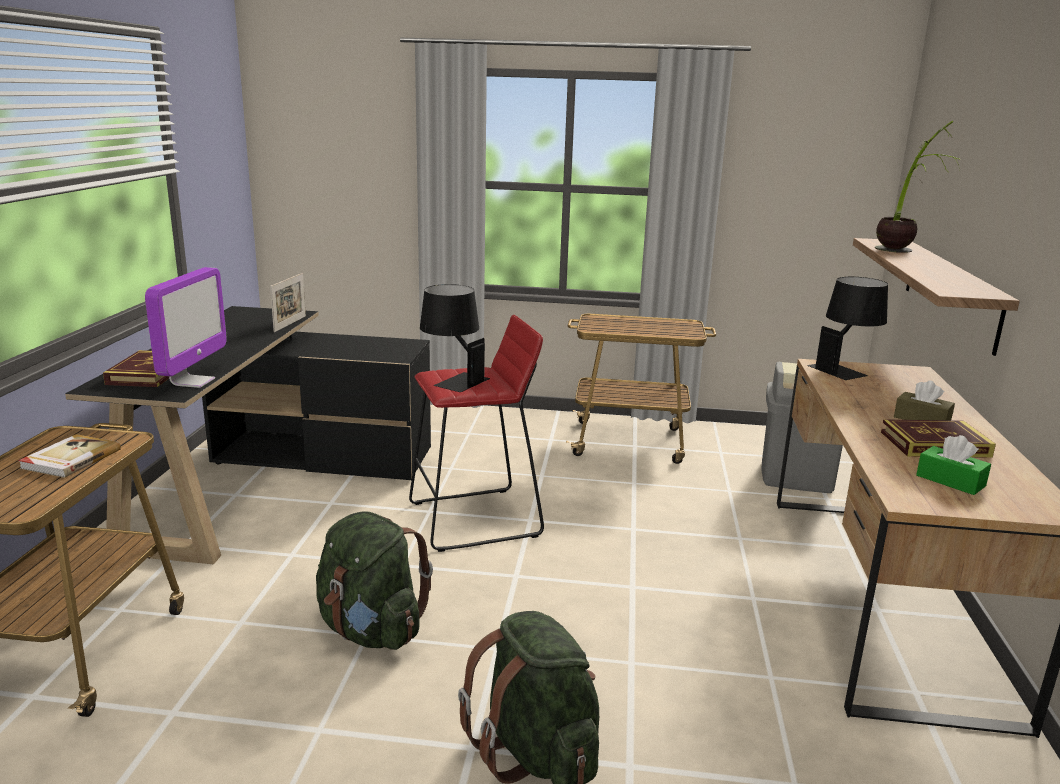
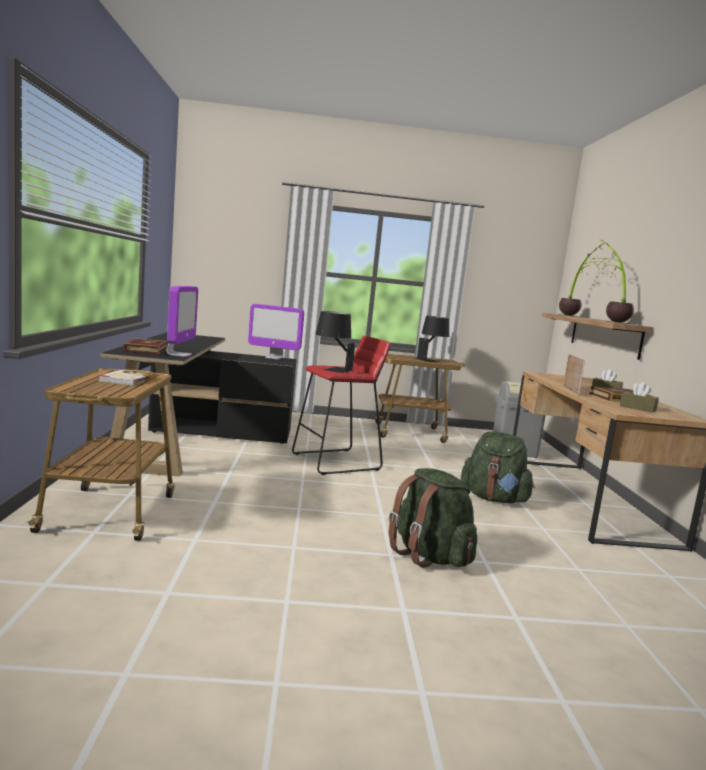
camera: 10 degrees left, 10 degrees down
picture frame [270,273,306,332] -> picture frame moved to [563,354,585,395]
green backpack [316,511,433,650] -> green backpack moved to [460,431,535,503]
black table lamp [807,276,888,380] -> black table lamp moved to [414,316,449,362]
green tissue box [916,435,991,495] -> brown tissue box [620,382,659,413]
none -> monitor [248,304,304,360]
none -> potted plant [591,239,634,324]

